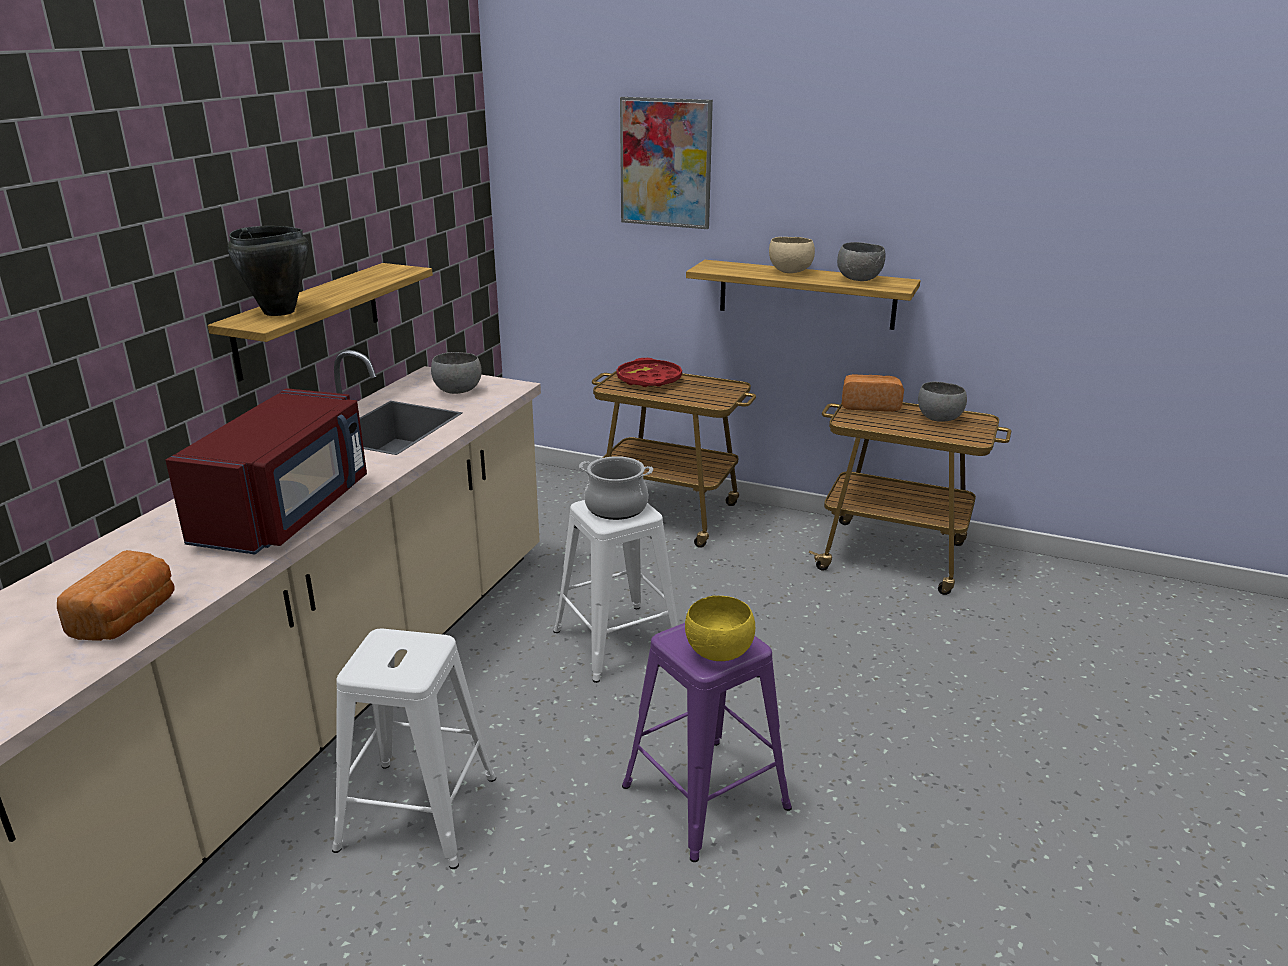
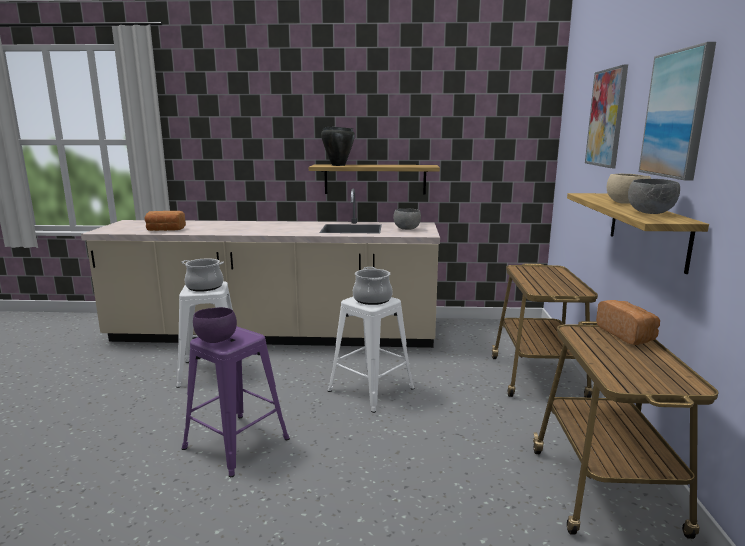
camera: 70 degrees right, 10 degrees down
red microwave [165,388,367,555] -> none
red tray [616,358,682,387] -> none
yellow bowl [685,596,755,661] -> purple bowl [193,307,237,343]
grey bowl [918,382,967,422] -> none
none -> cooking pot [182,259,224,292]
none -> picture [639,42,716,181]

